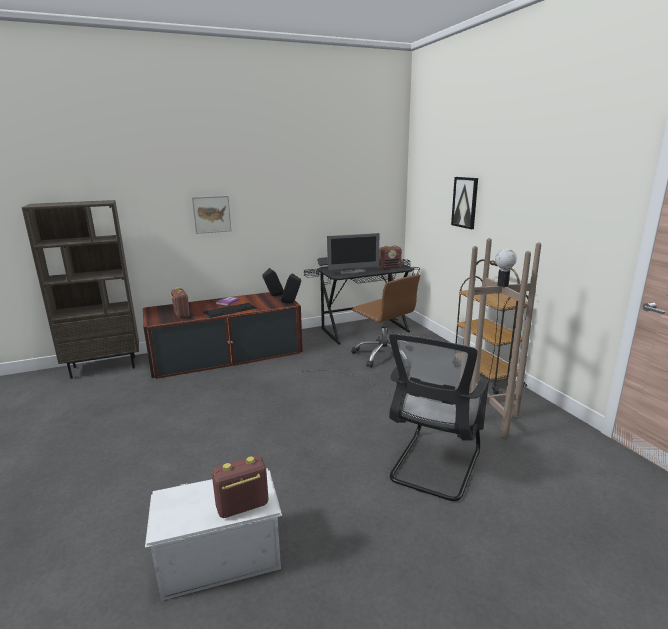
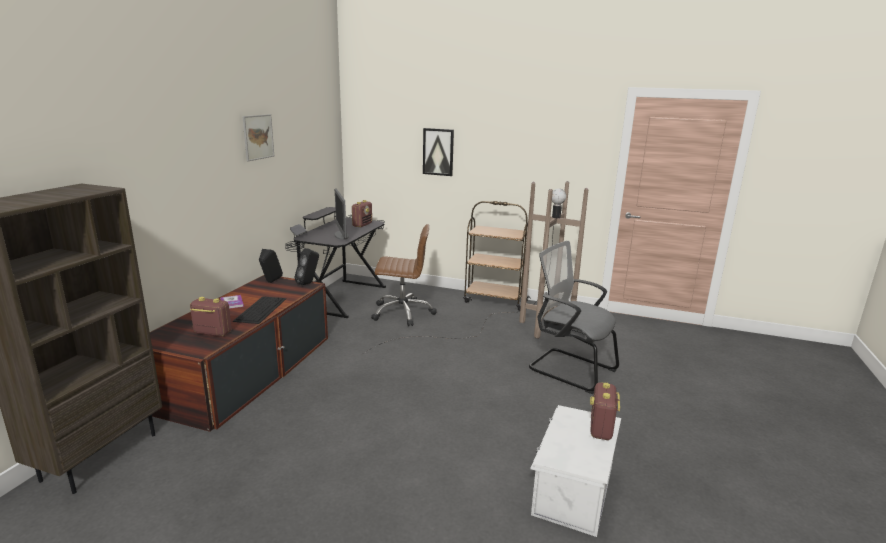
camera: 50 degrees left, 0 degrees up
picture [192,196,232,234] -> picture moved to [242,114,274,161]
monitor [327,233,380,274] -> monitor turned 135 degrees clockwise [335,189,349,240]
chair [389,333,489,501] -> chair turned 150 degrees clockwise [529,241,619,394]

